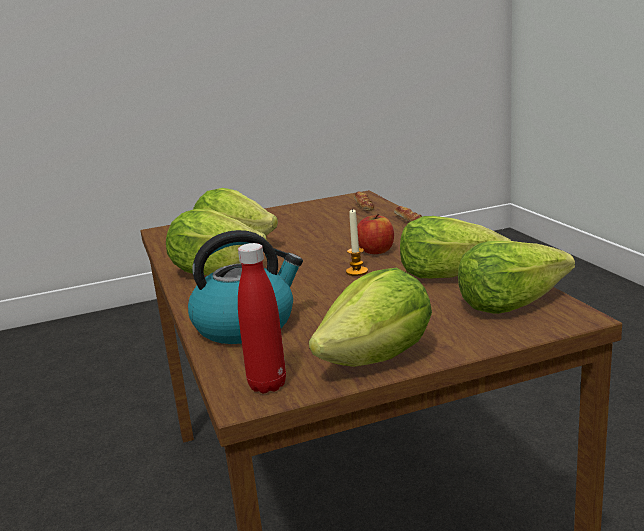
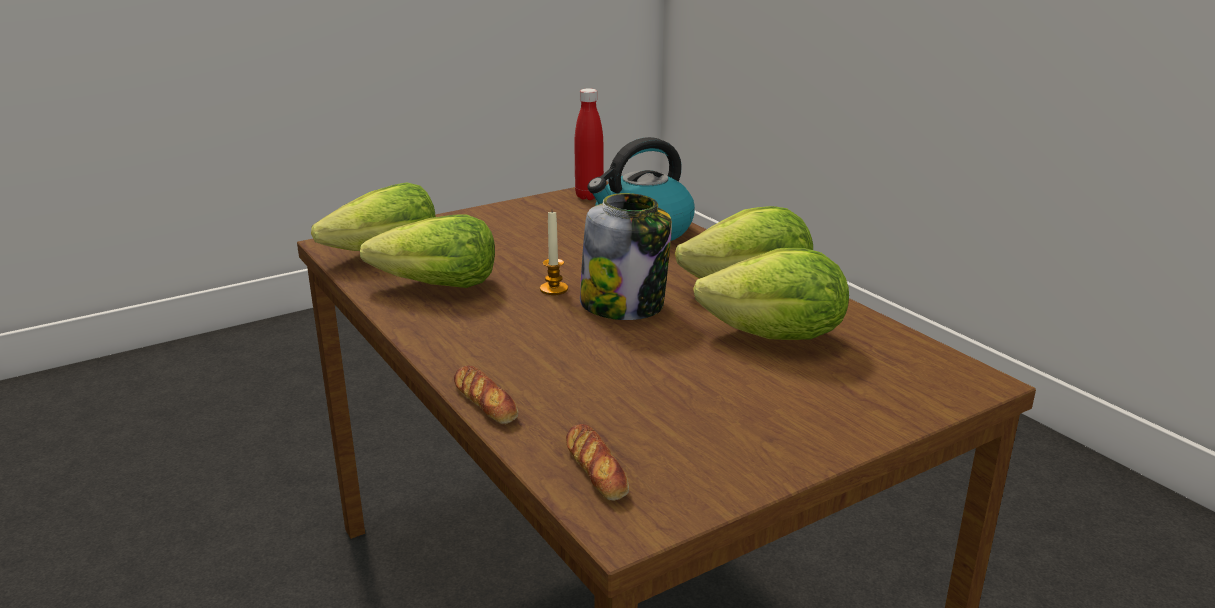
camera: 165 degrees right, 5 degrees up
lettuce [309,268,432,367] -> none
apple [357,214,394,254] -> none
none -> jar [580,193,672,320]

